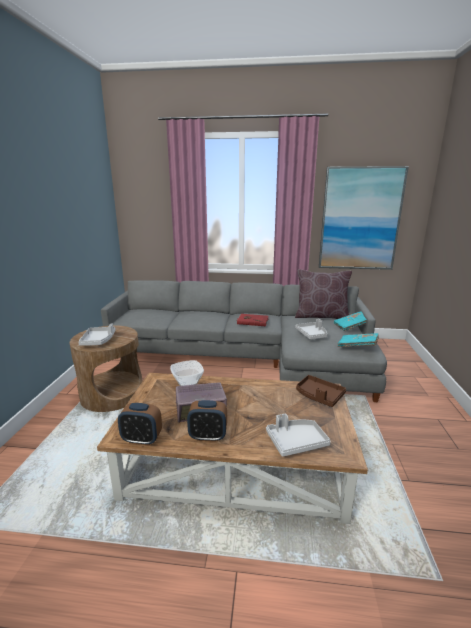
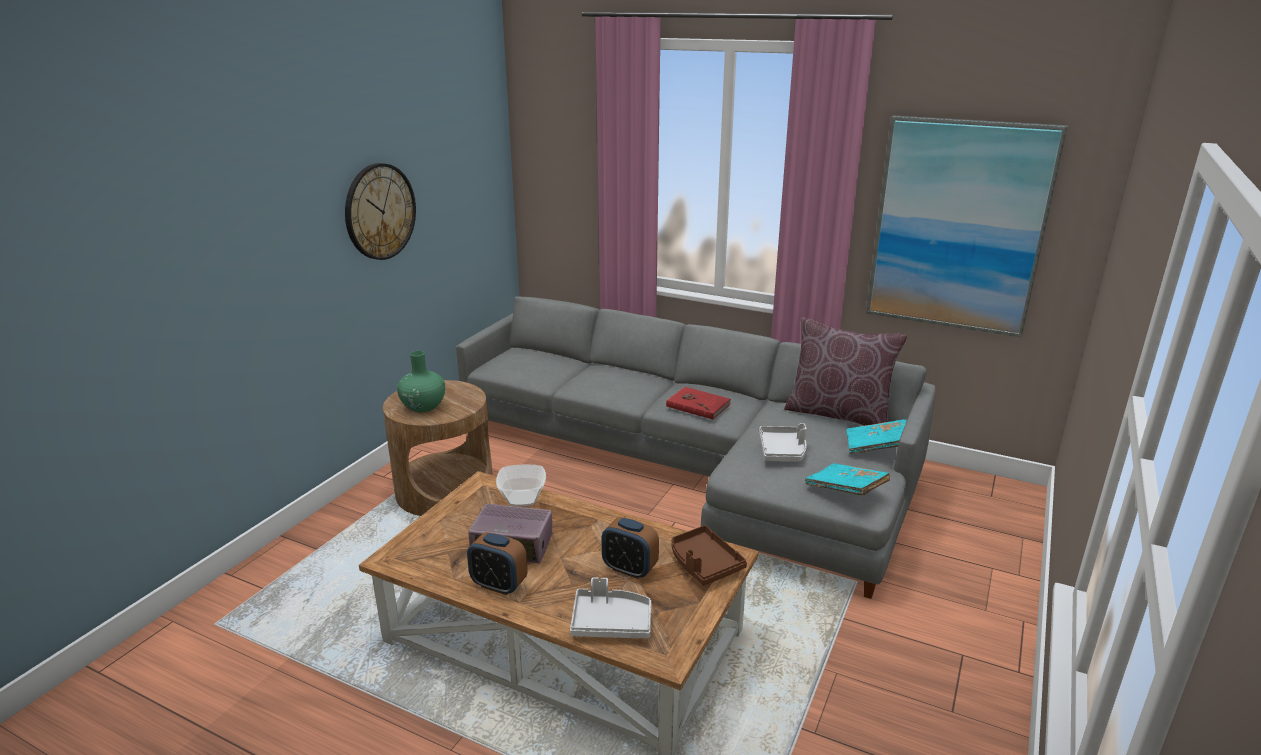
camera: 20 degrees right, 5 degrees up
grey tray [78,323,116,346] -> green vase [397,351,445,413]
alarm clock [118,403,162,445] -> alarm clock moved to [601,517,659,579]
none -> wall clock [345,163,416,260]

